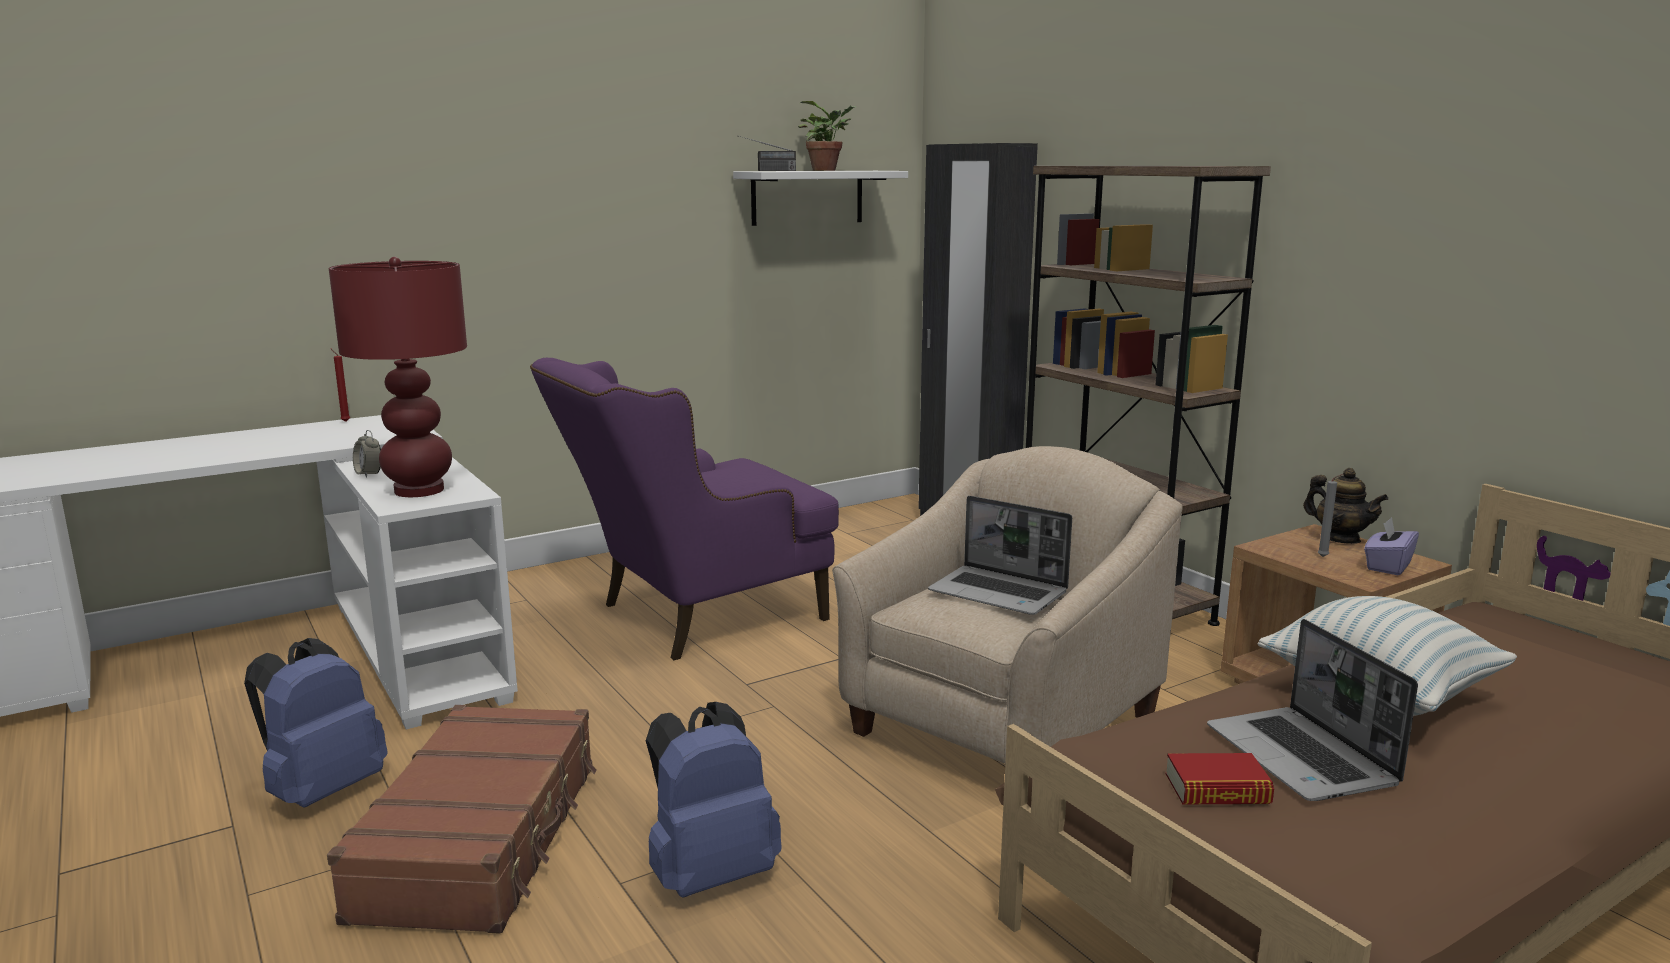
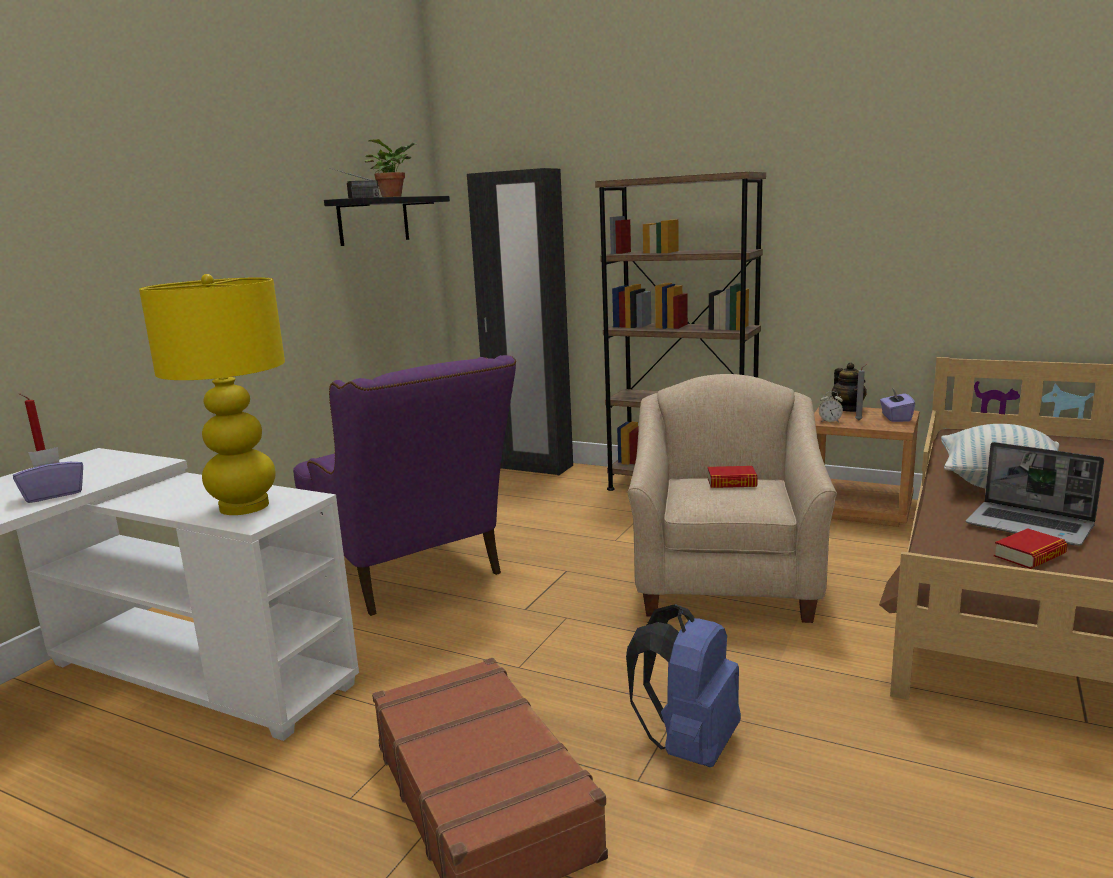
camera: 30 degrees left, 0 degrees up
blue backpack [244,638,388,807] -> none
red table lamp [329,257,467,497] -> yellow table lamp [139,274,285,515]
alarm clock [353,430,381,478] -> alarm clock moved to [819,391,843,423]
purple armchair [530,358,839,660] -> purple armchair turned 60 degrees counterclockwise [293,355,516,616]
white shelf [733,171,908,226] -> black shelf [324,196,450,246]
laptop [928,496,1072,615] -> book [707,466,758,488]
teapot [1303,468,1388,544] -> teapot turned 60 degrees clockwise [831,363,867,412]
none -> purple tissue box [13,447,83,503]

